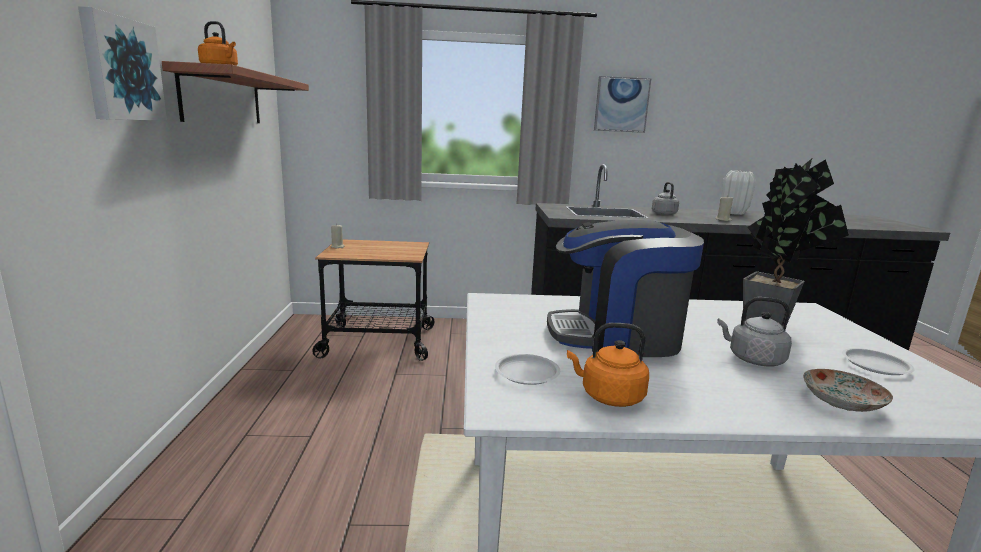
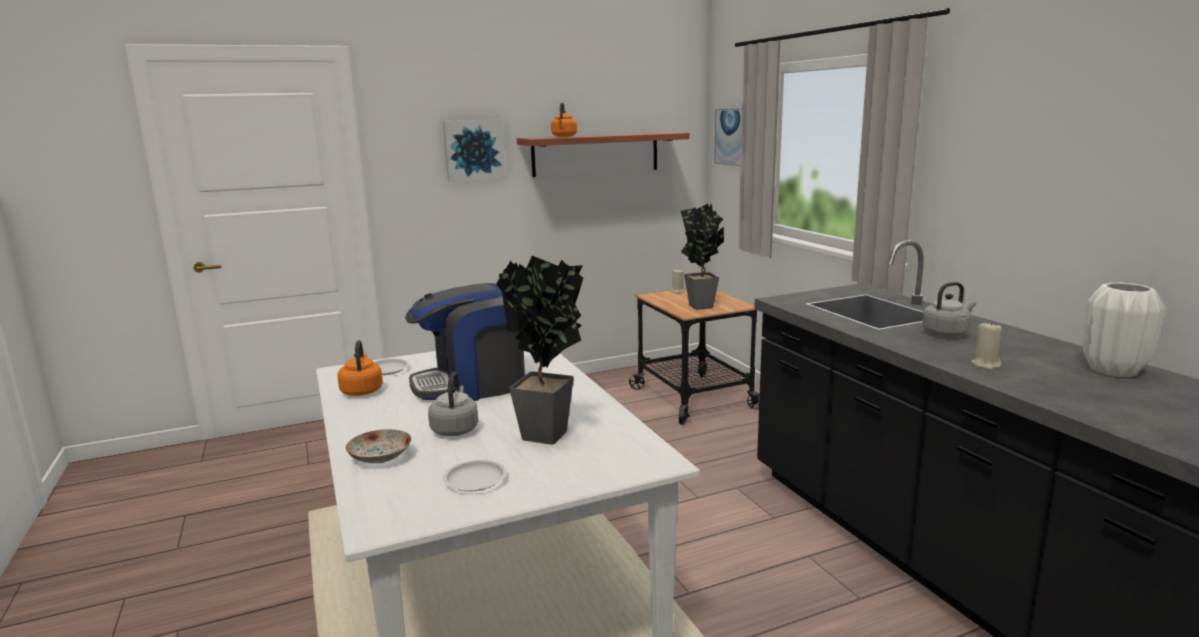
camera: 70 degrees right, 0 degrees up
coffee machine [547,220,704,357] -> coffee machine turned 90 degrees counterclockwise [405,283,525,401]
picture [594,76,651,133] -> picture moved to [714,108,742,166]
none -> potted plant [681,204,724,310]

